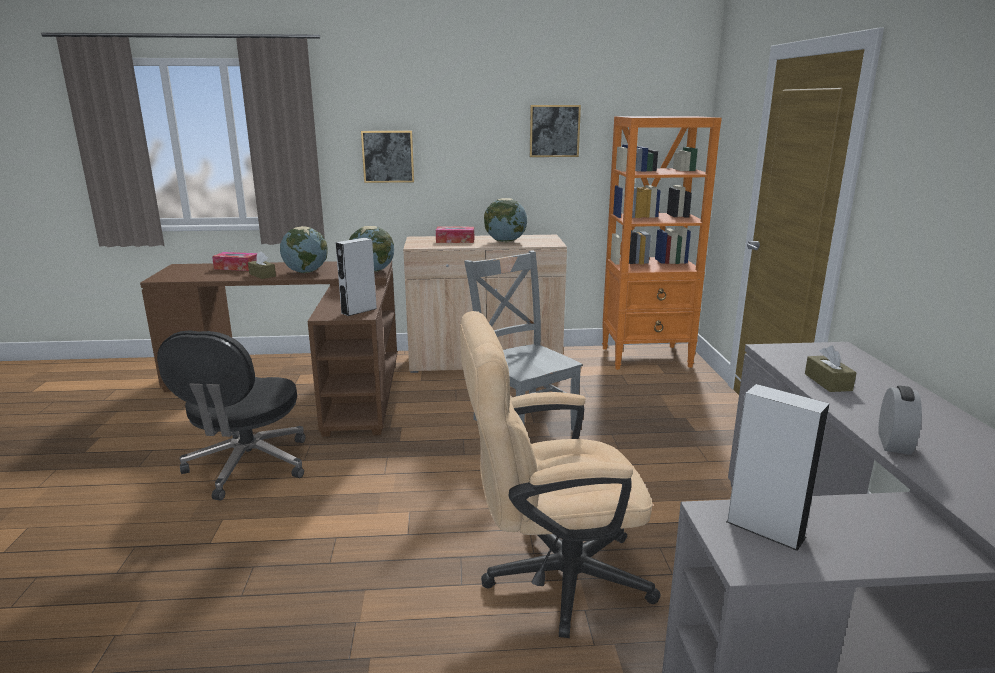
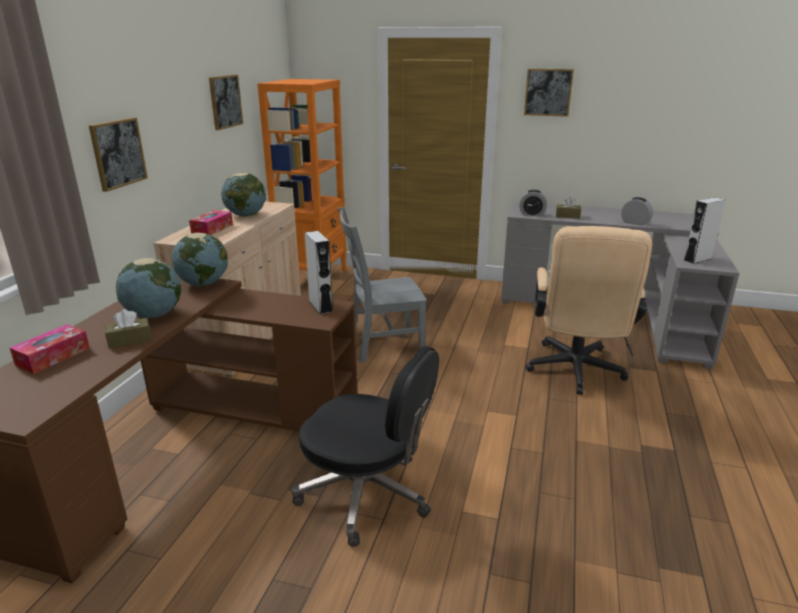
camera: 70 degrees left, 5 degrees up
none -> alarm clock [519,190,547,216]
none -> picture [524,69,574,117]

